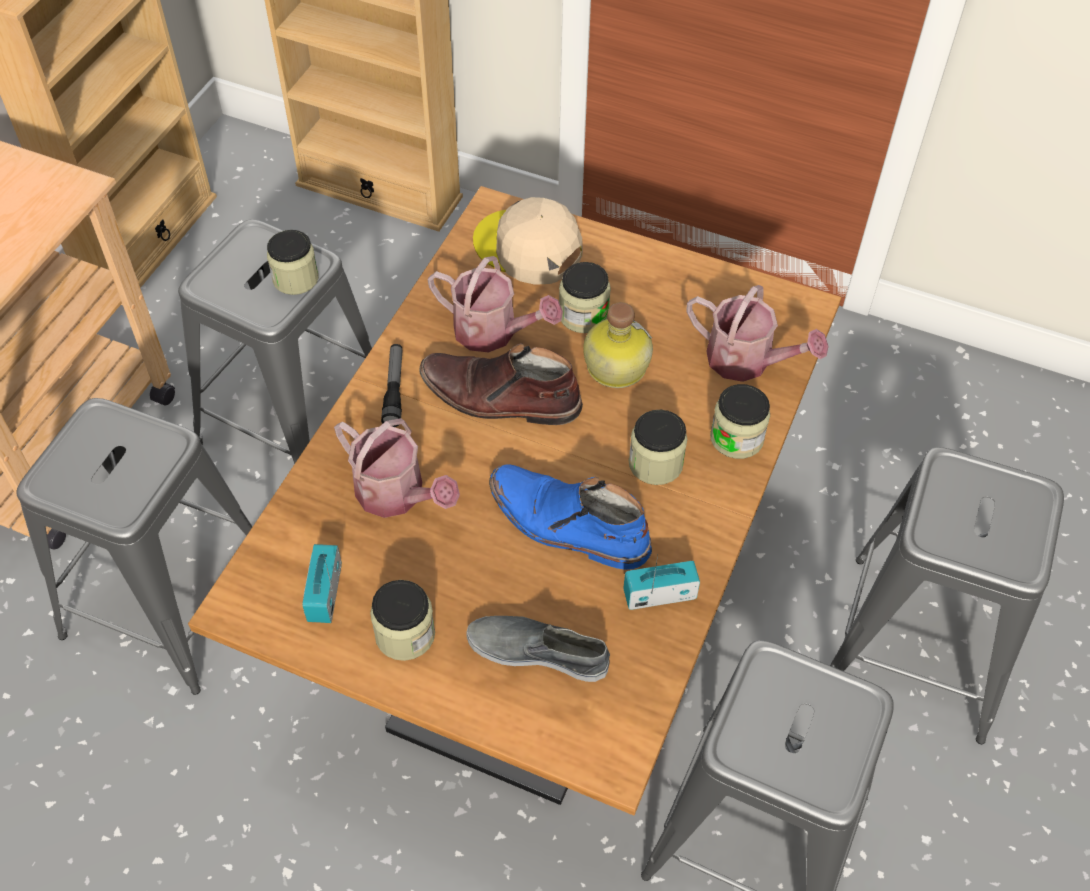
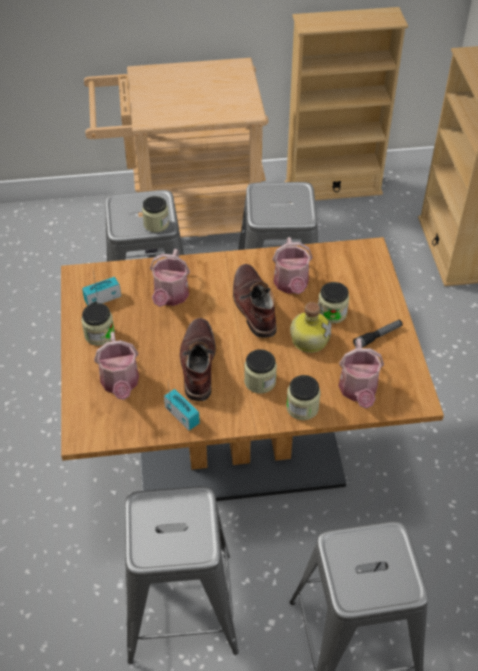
camera: 60 degrees right, 5 degrees down
jar [267,230,319,295] -> jar moved to [142,196,169,232]
flashlight [381,344,403,427] -> flashlight moved to [353,320,403,347]
grey shoe [467,616,610,682] -> watering can [94,332,139,400]
beige cap [473,197,583,285] -> none
blue boot [489,465,652,570] -> brown boot [179,318,216,401]

